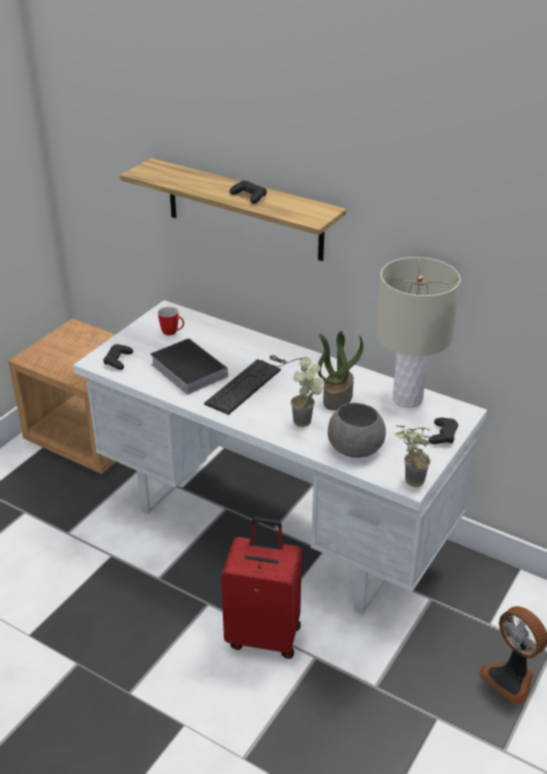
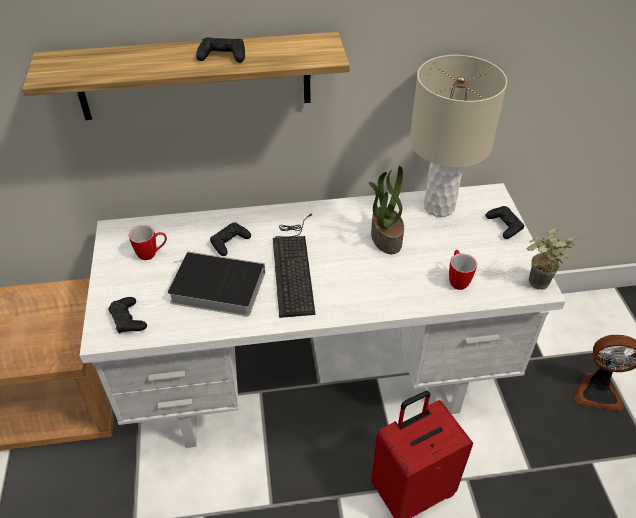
camera: 40 degrees left, 10 degrees up
potted plant [291,357,324,427] -> none
grey bowl [328,403,386,458] -> mug [449,250,477,290]
none -> black game controller [210,222,251,256]

